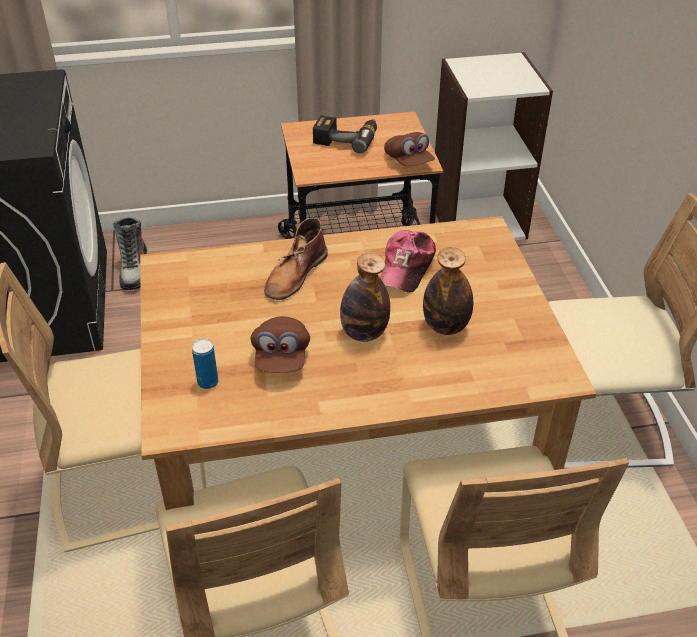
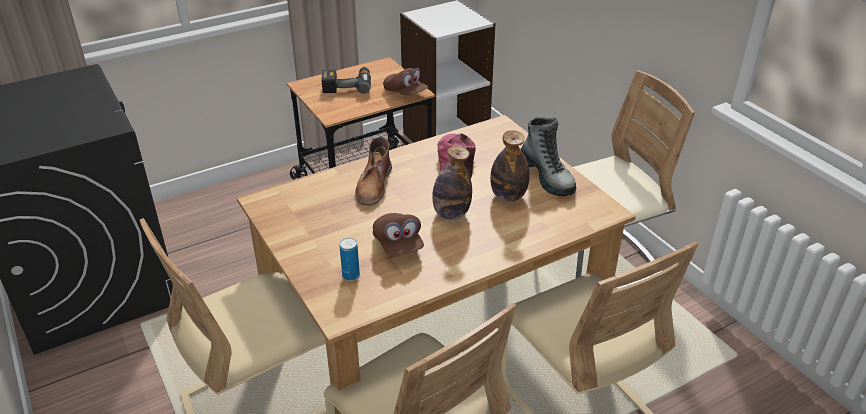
camera: 20 degrees left, 5 degrees down
boot [113,217,148,290] -> boot moved to [521,116,576,196]

